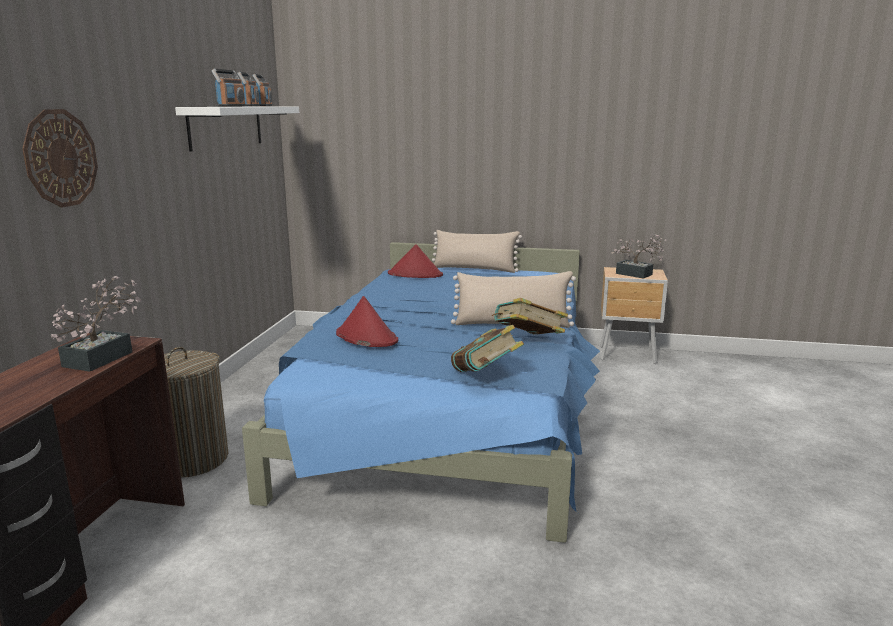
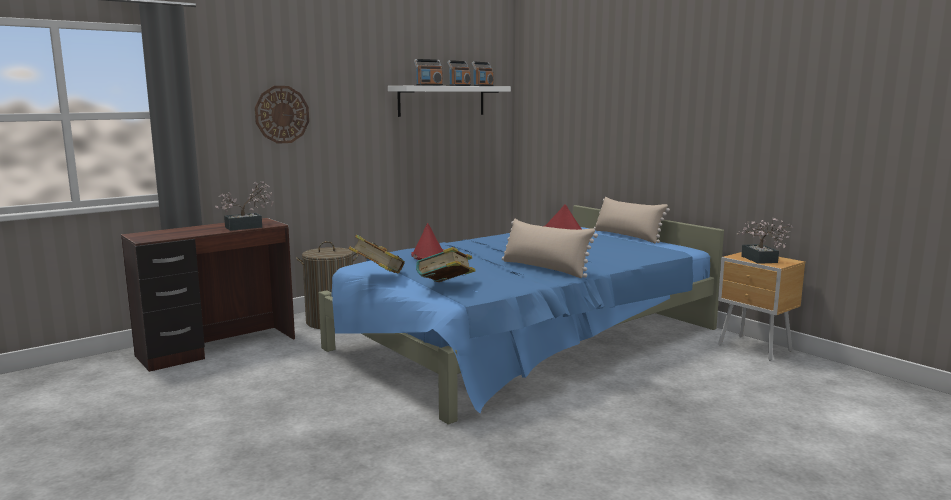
camera: 40 degrees right, 5 degrees down
book [492,298,568,334] -> book moved to [348,235,405,273]

